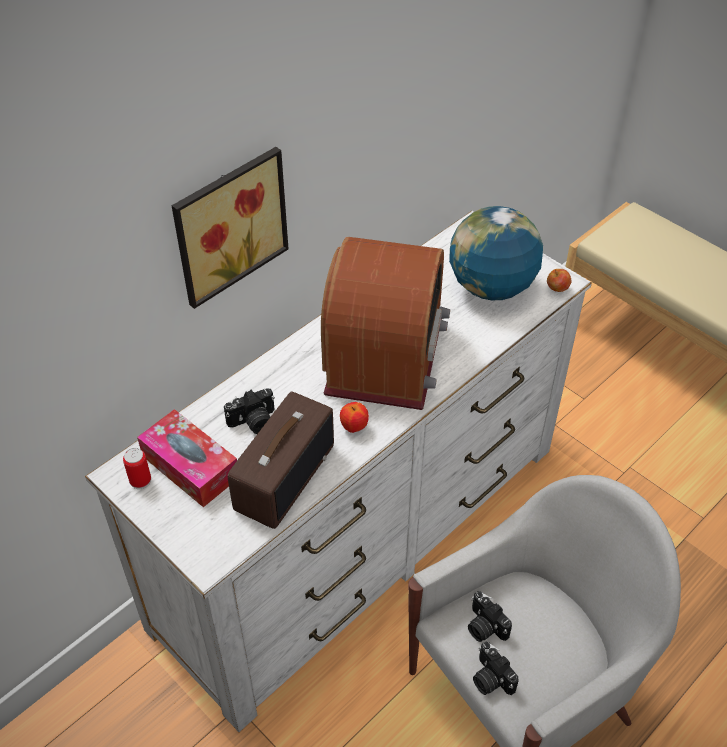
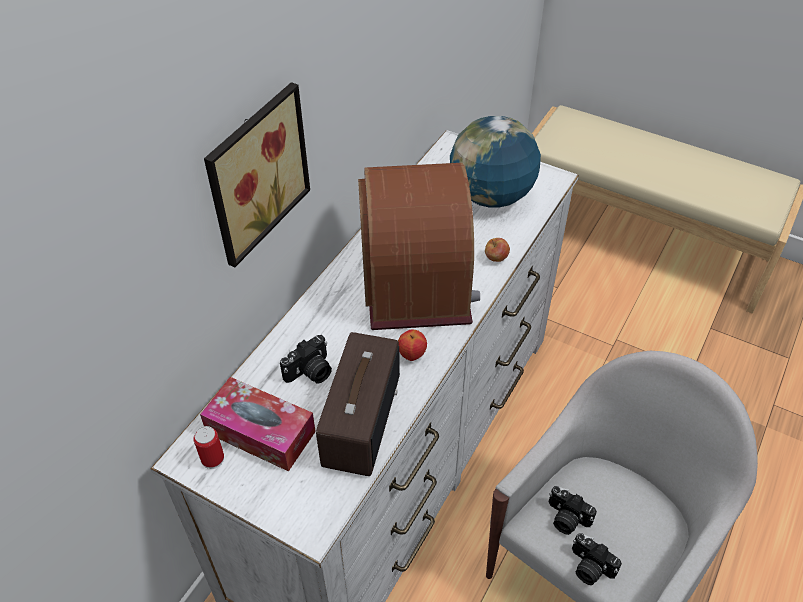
camera: 15 degrees left, 0 degrees up
apple [547,269,572,292] -> apple moved to [485,238,510,262]

